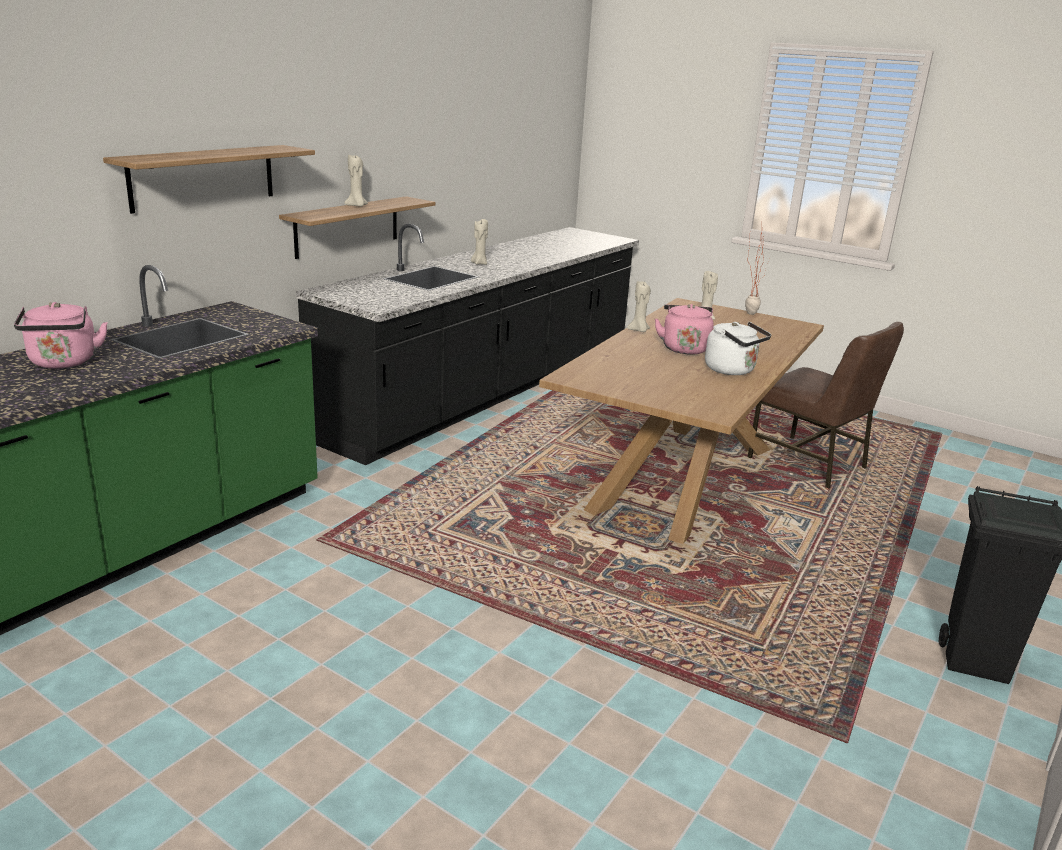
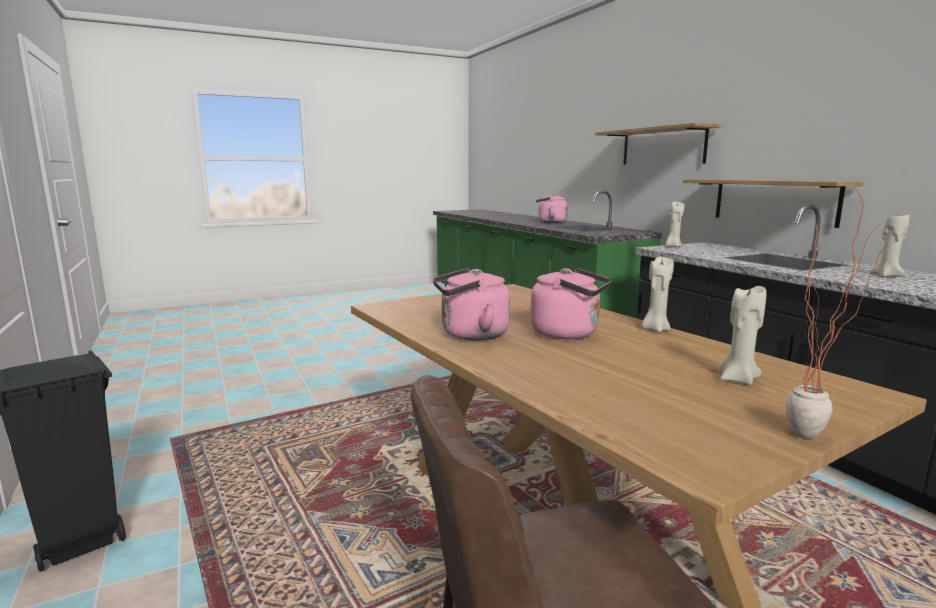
camera: 120 degrees right, 10 degrees down
beige candle [344,154,368,207] -> beige candle moved to [665,202,684,247]
white kettle [705,322,771,375] -> pink kettle [433,268,510,340]

